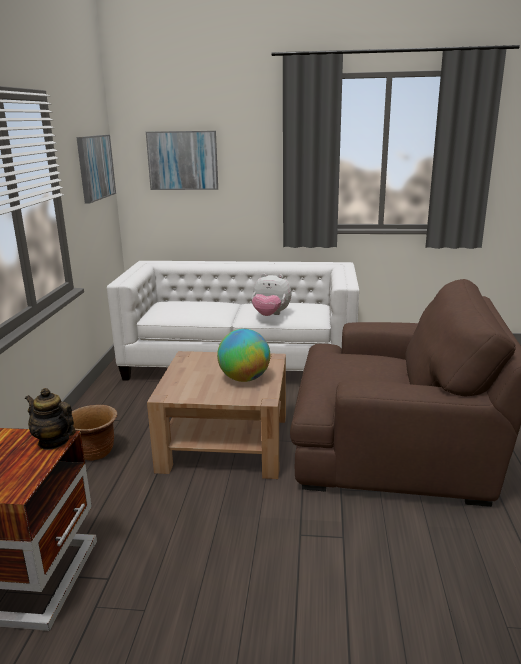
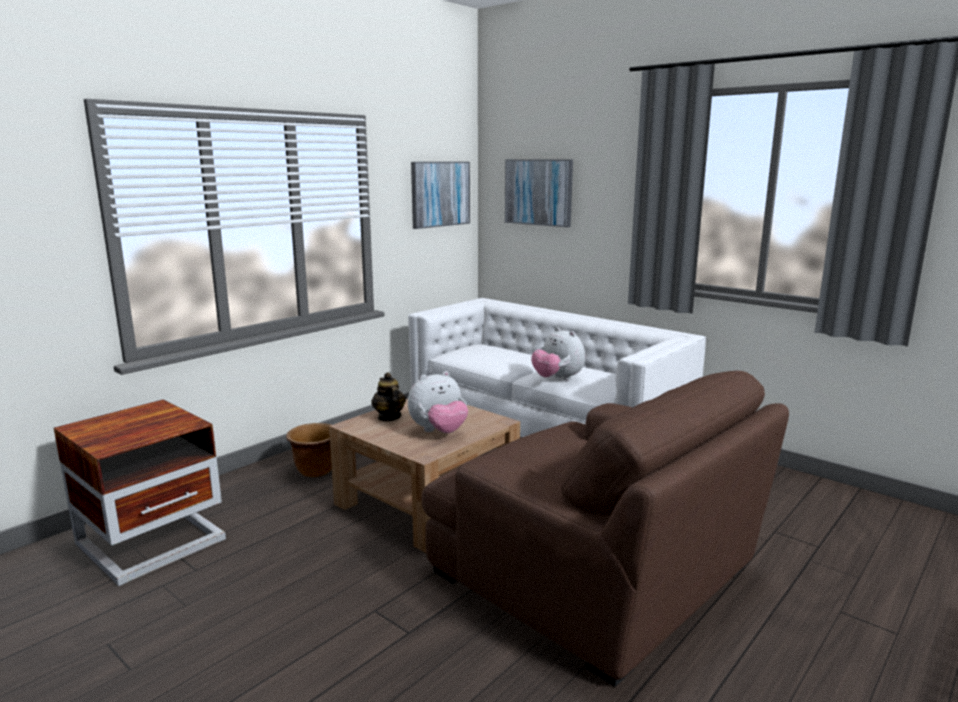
camera: 35 degrees right, 5 degrees down
teapot [25,388,76,450] -> teapot moved to [371,372,406,421]
globe [217,329,270,382] -> plush toy [408,371,468,433]

